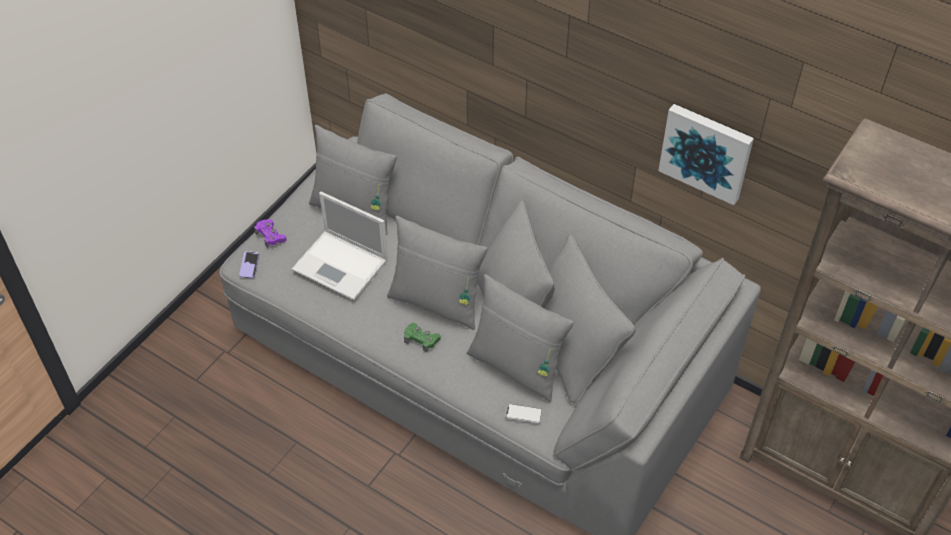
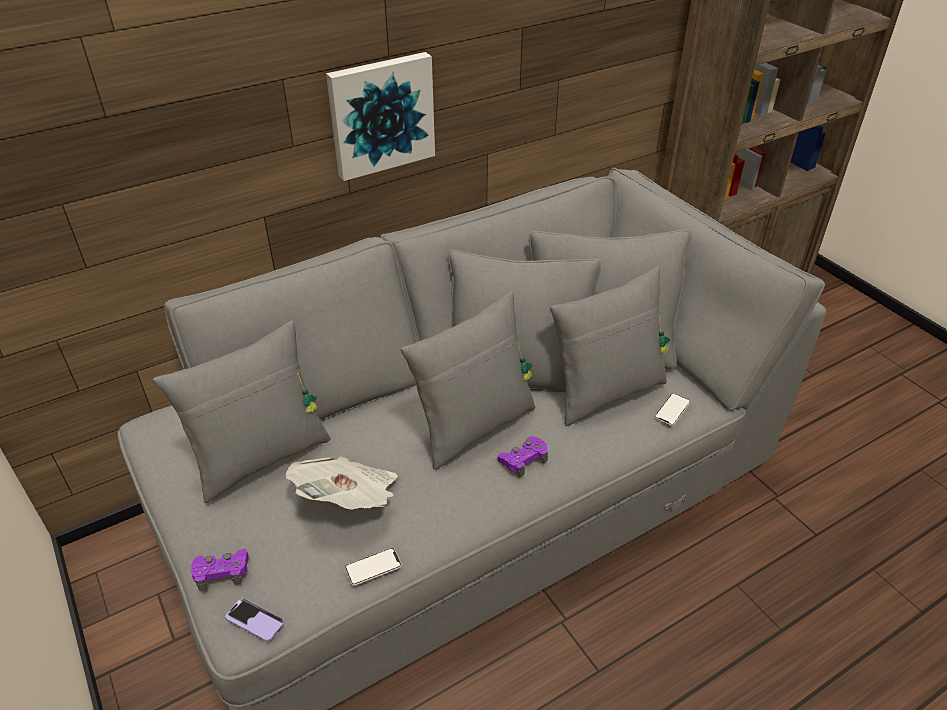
camera: 65 degrees left, 10 degrees down
laptop [292,192,388,300] -> newspaper [286,456,398,510]
green game controller [404,323,441,352] -> purple game controller [498,436,548,477]
picture [658,104,754,205] -> picture moved to [326,52,435,181]
none -> phone [345,548,402,586]

